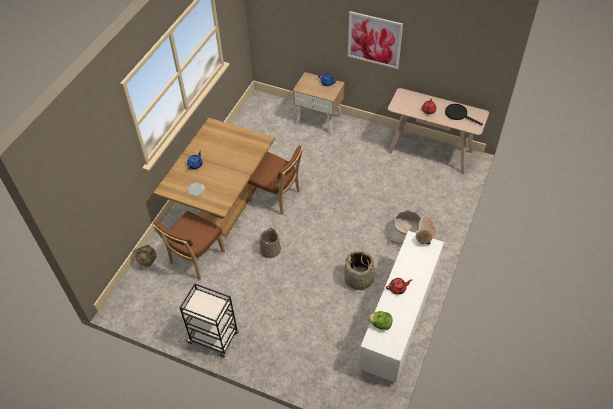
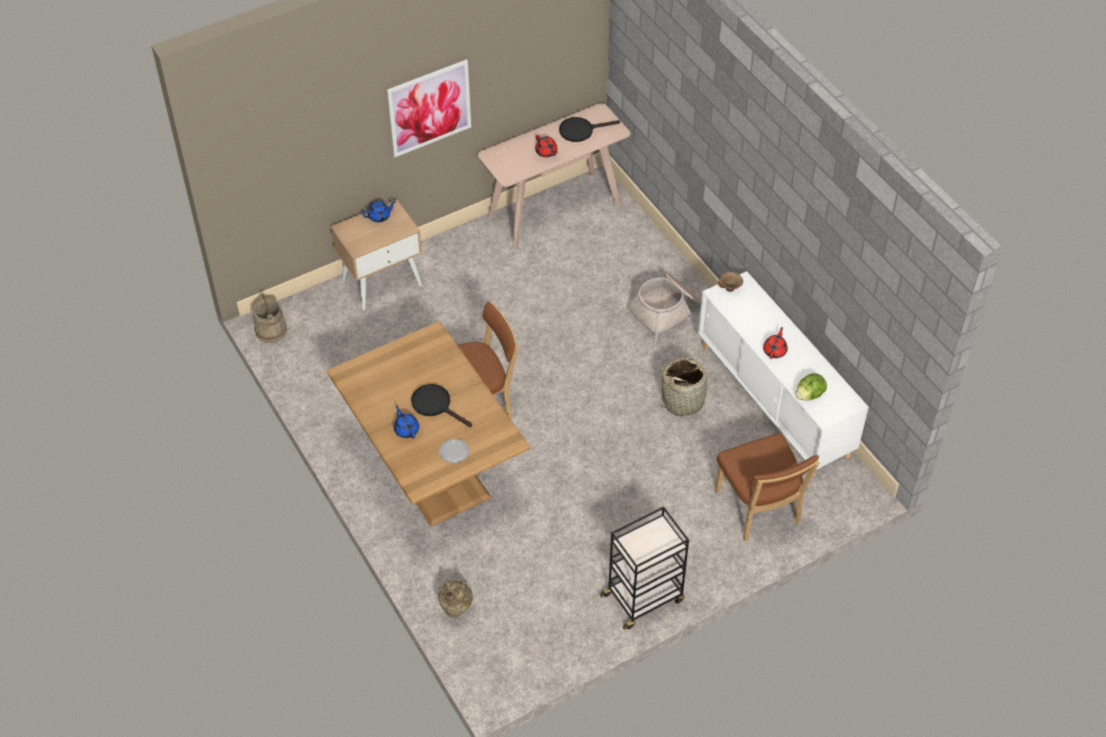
camera: 55 degrees left, 0 degrees up
brown chair [153,211,225,280] -> brown chair moved to [715,433,820,541]
beige bucket [260,228,281,258] -> beige bucket moved to [253,294,287,343]
none -> black frying pan [411,384,472,427]

